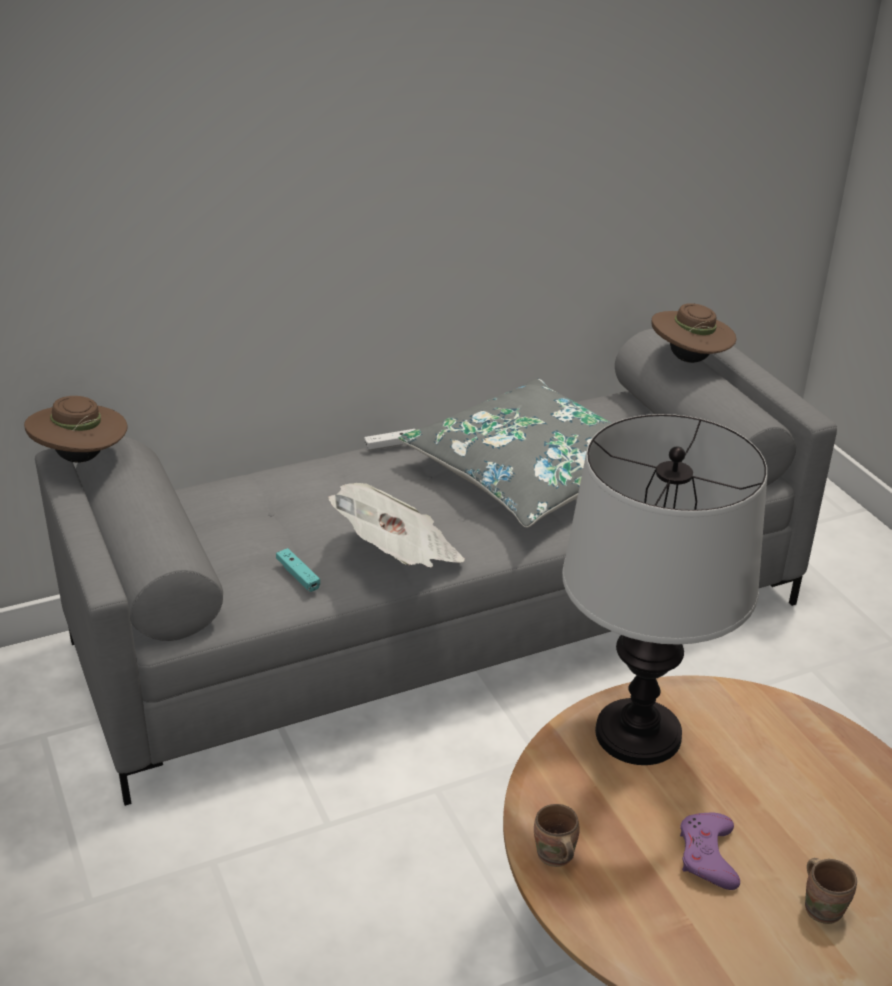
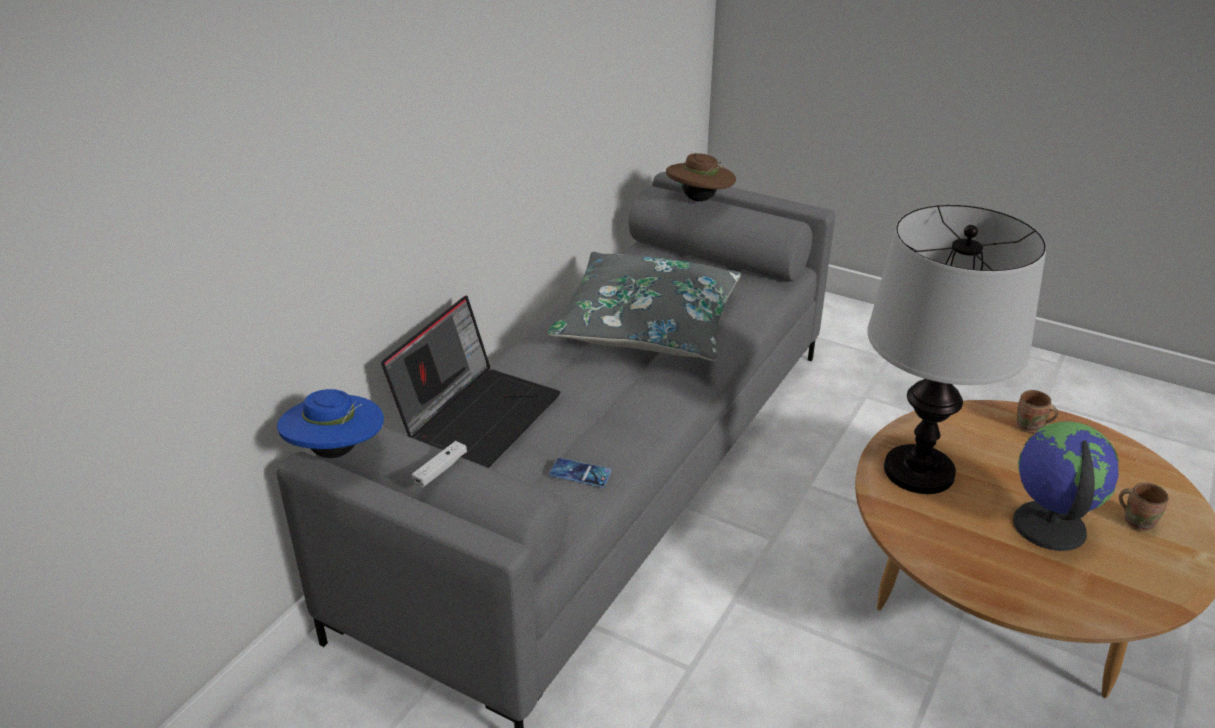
camera: 35 degrees left, 0 degrees up
brown hat [24,396,128,463] -> blue hat [277,389,384,458]
turquoise game controller [276,548,320,592] -> phone [549,458,612,487]
newspaper [328,483,465,567] -> none
white game controller [364,429,416,451] -> white game controller moved to [412,441,467,488]
brown mug [534,804,580,867] -> brown mug moved to [1017,390,1058,433]
purple game controller [680,813,740,890] -> globe [1013,421,1118,551]
none -> laptop [381,295,561,468]

